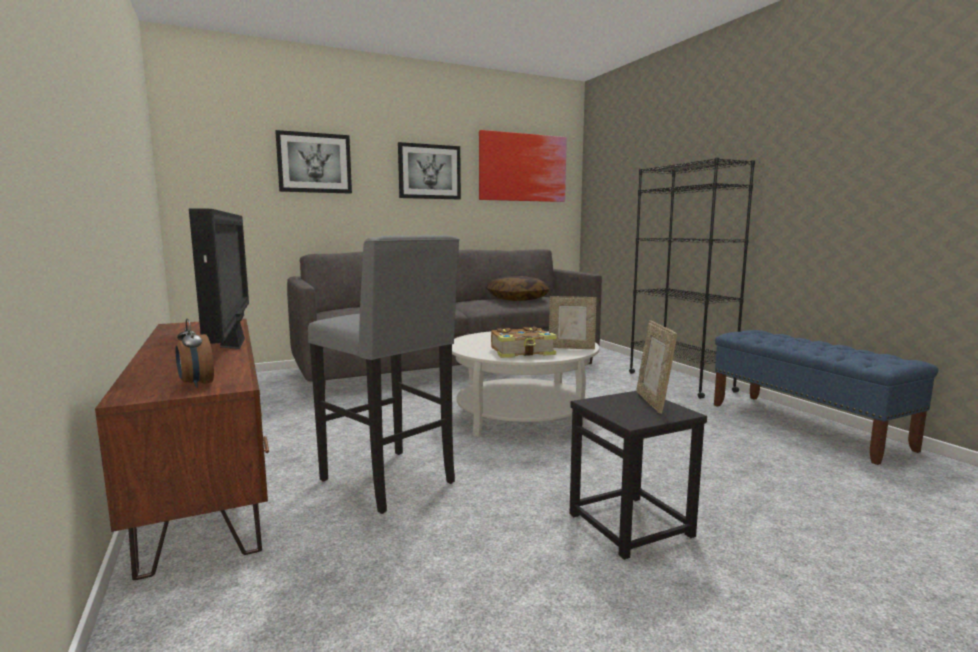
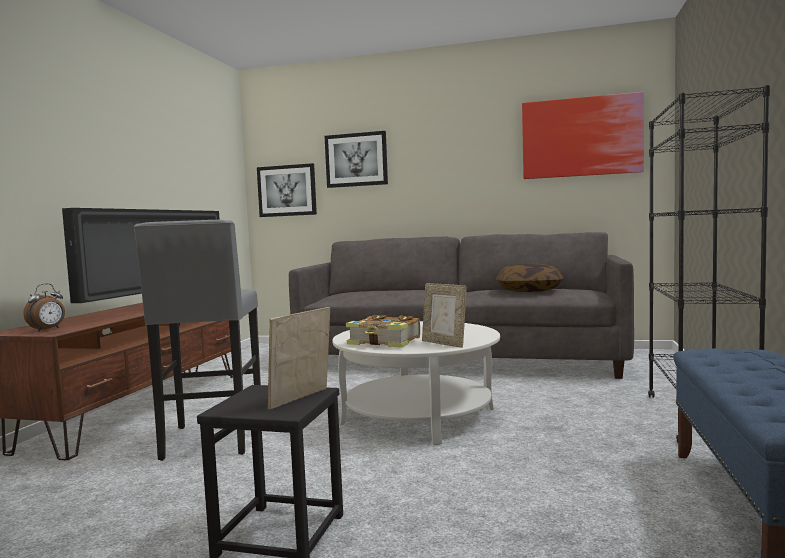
camera: 40 degrees right, 5 degrees down
alarm clock [175,319,214,388] -> alarm clock turned 150 degrees counterclockwise [23,283,65,331]
picture [398,142,461,200] -> picture moved to [257,163,317,217]

